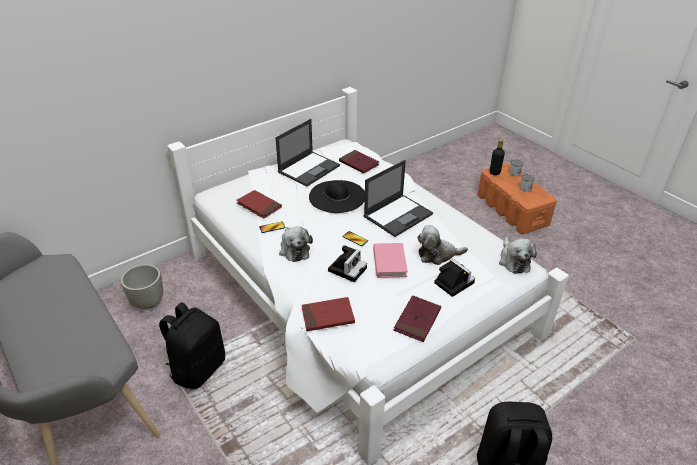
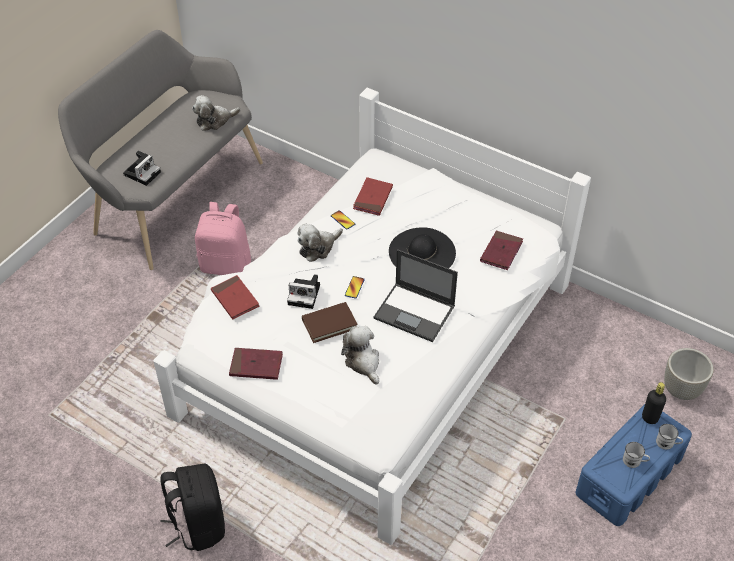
camera: 70 degrees right, 10 degrees up
grey planter [121,264,163,309] -> grey planter moved to [664,348,714,400]
black backpack [159,302,225,389] -> pink backpack [195,202,251,275]
laptop [275,119,340,187] -> none
pink book [373,243,408,278] -> brown book [302,302,358,343]
camera [434,259,475,297] -> camera moved to [123,151,161,186]
orange storage box [478,163,557,234] -> blue storage box [576,404,692,526]
plush toy [499,237,537,274] -> plush toy moved to [192,95,240,131]

